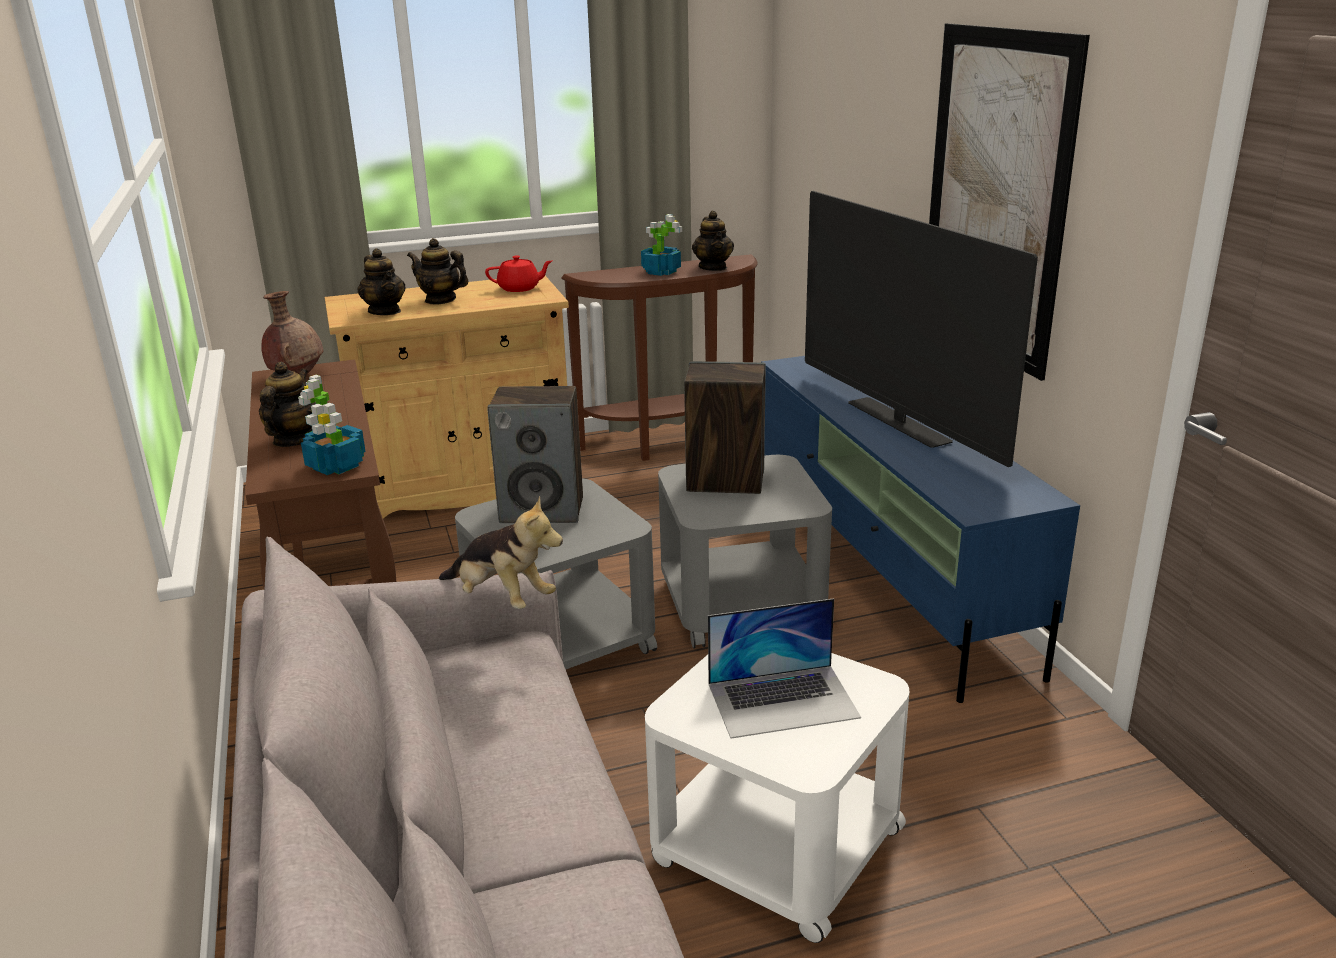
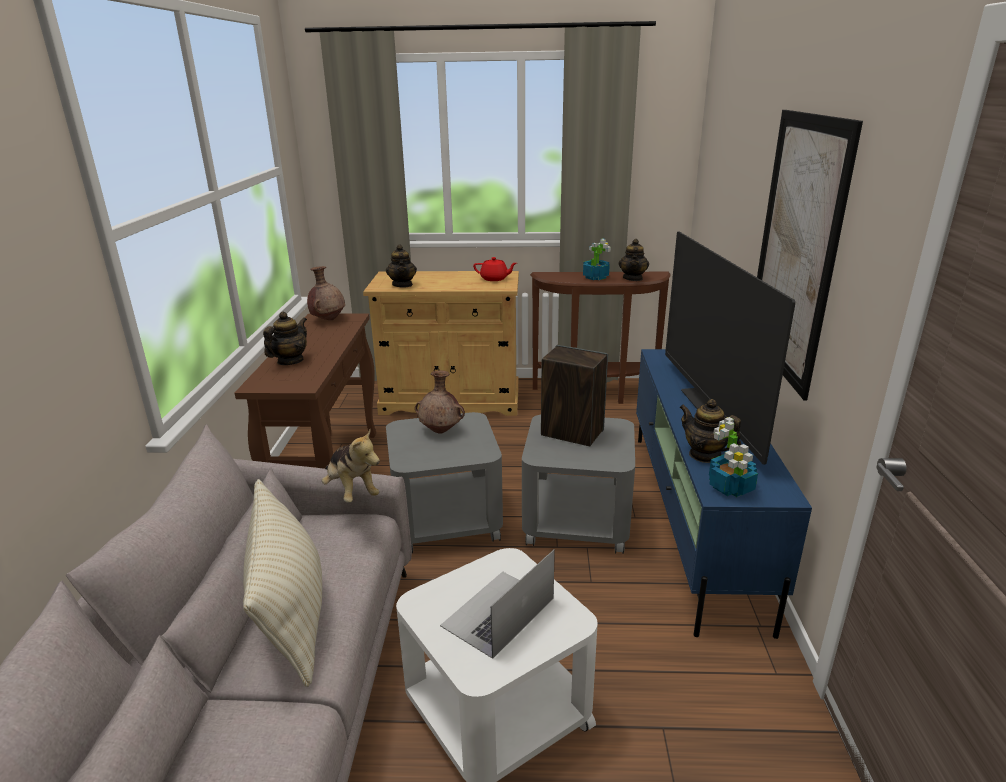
camera: 20 degrees right, 0 degrees up
potted plant [298,375,366,475] -> potted plant moved to [709,417,758,497]
teapot [407,238,468,305] -> teapot moved to [679,399,741,463]
speaker [487,386,583,523] -> brown vase [415,371,465,434]
laptop [708,598,861,739] -> laptop turned 120 degrees clockwise [440,549,555,659]
none -> beige pillow [243,479,322,687]

